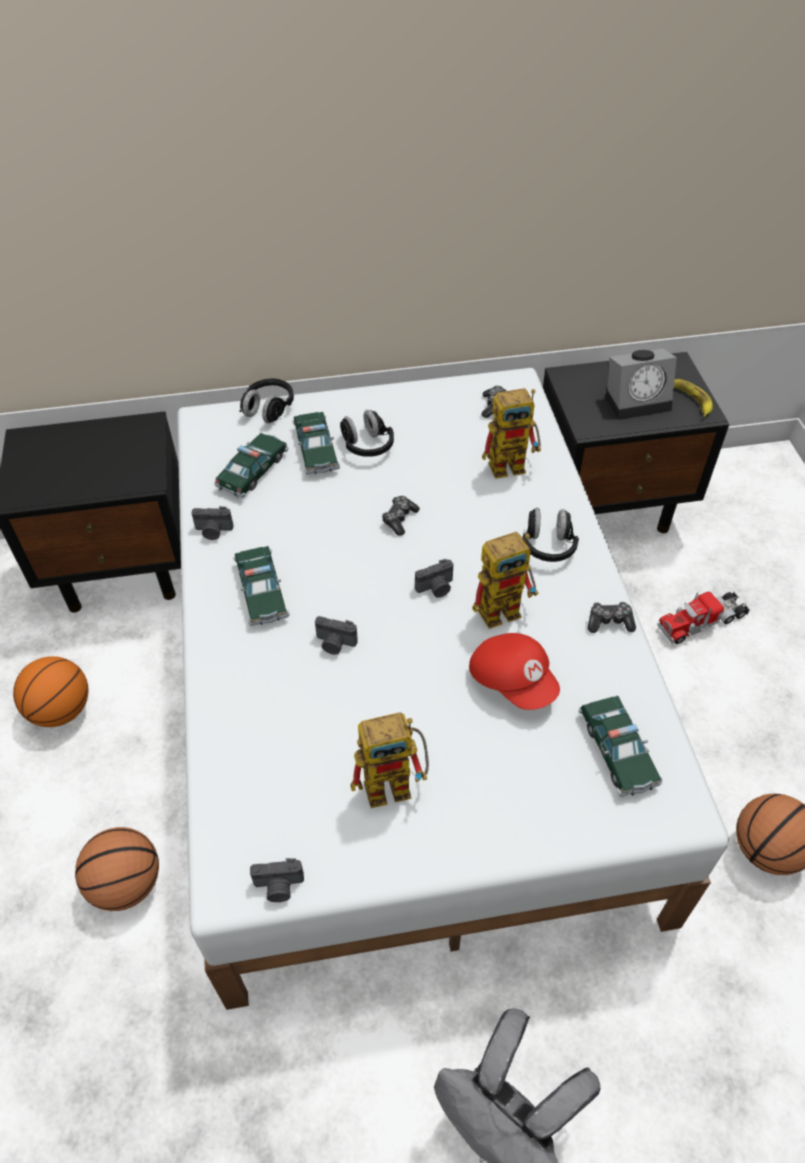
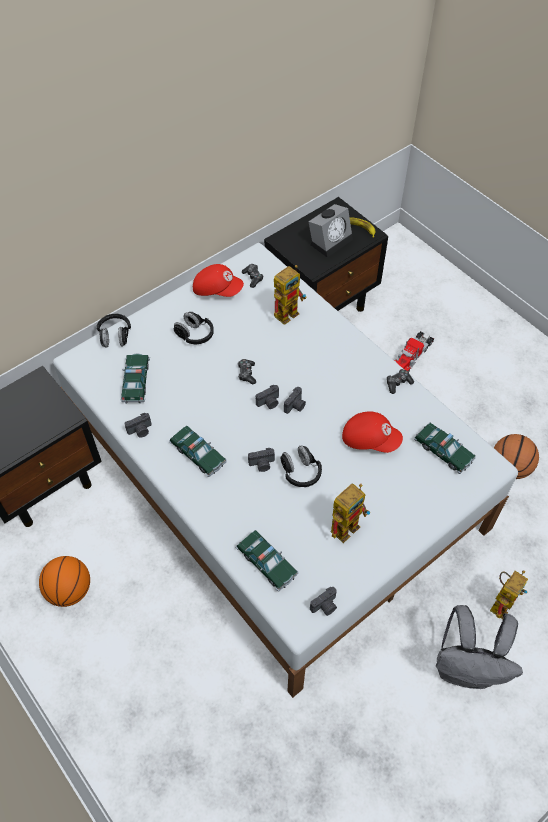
camera: 30 degrees left, 5 degrees up
basketball [75,827,159,911] -> none
toy car [292,412,340,475] -> toy car moved to [236,530,299,591]
toy robot [472,532,539,629] -> toy robot moved to [490,570,528,619]
black headphones [522,508,579,562] -> black headphones moved to [280,445,322,487]
none -> red cap [193,264,244,297]
none -> camera [256,385,279,409]

